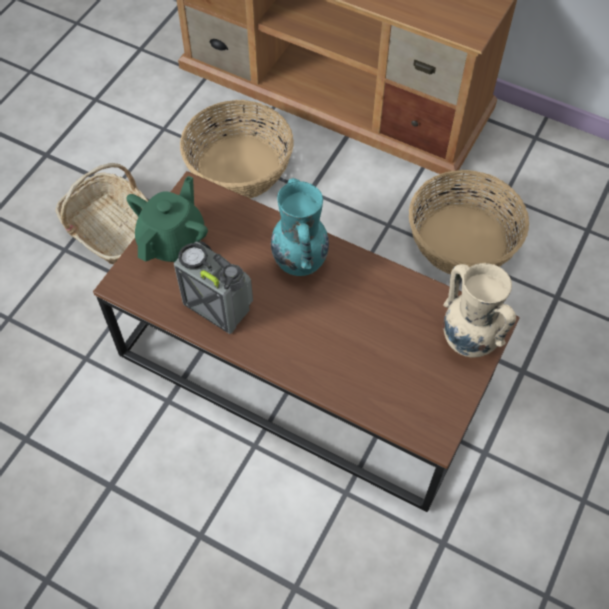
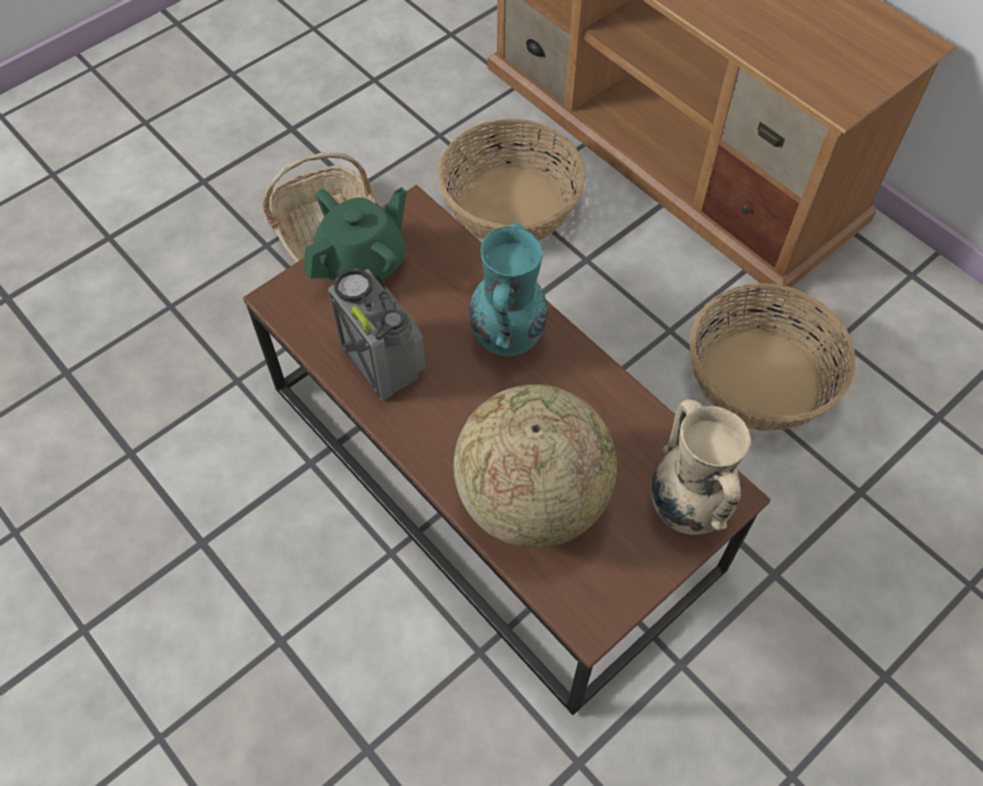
camera: 20 degrees right, 0 degrees up
none -> globe [454,384,617,548]

